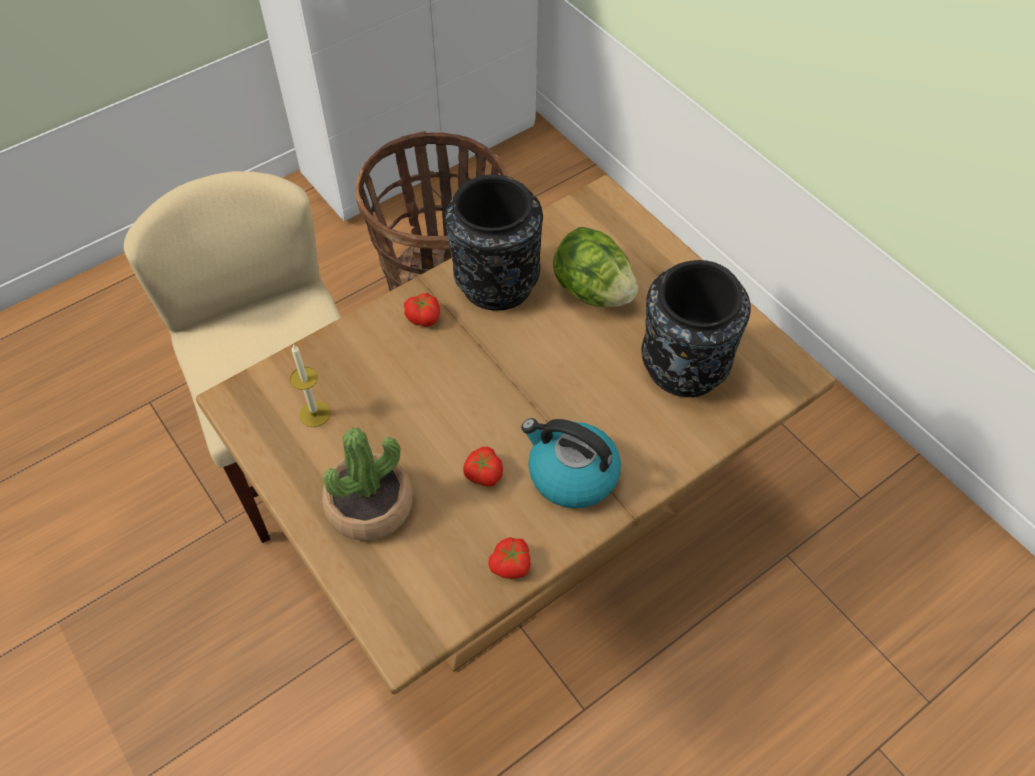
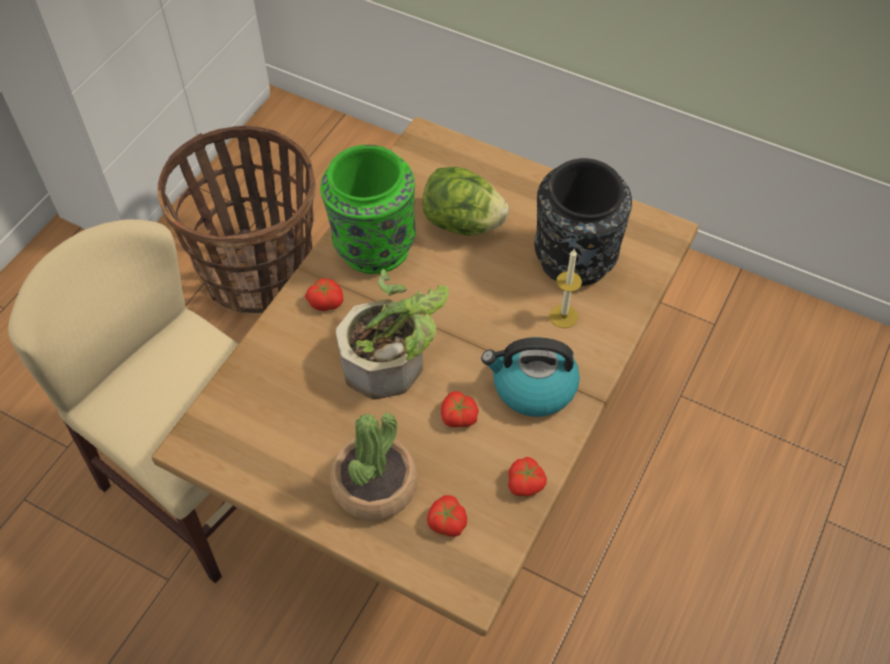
camera: 25 degrees left, 0 degrees up
candle [290,344,331,427] -> candle moved to [549,249,582,328]
black vase [445,174,543,311] -> green vase [320,144,416,274]
none -> potted plant [336,269,449,399]
none -> tomato [427,495,467,537]

